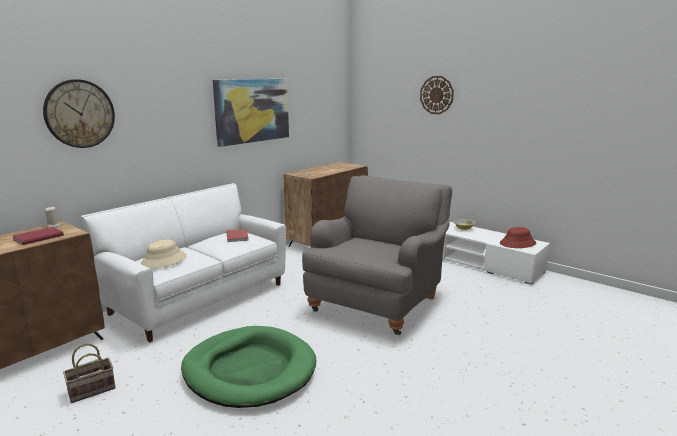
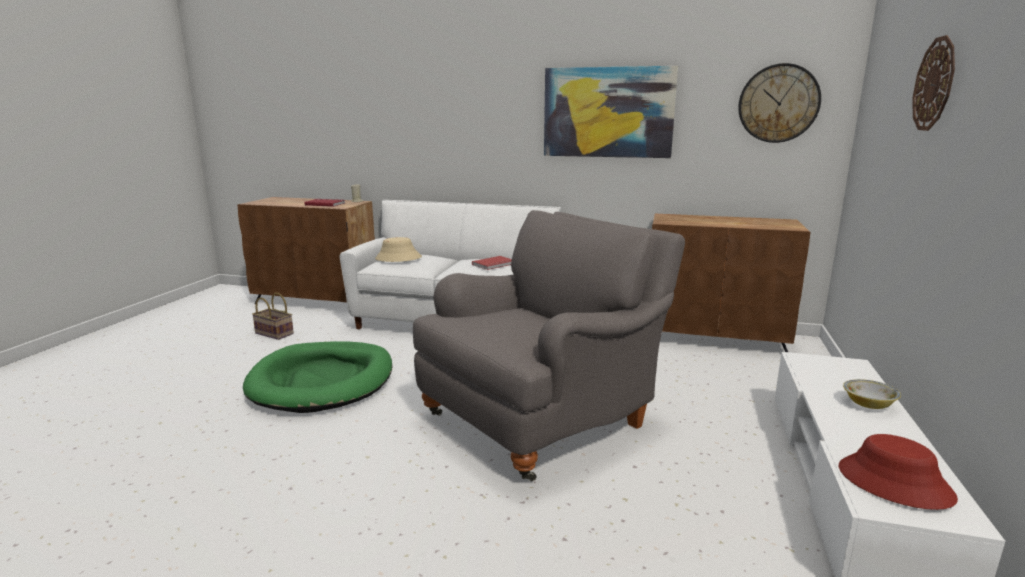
camera: 65 degrees right, 0 degrees up
wall clock [43,79,115,148] -> wall clock moved to [738,63,821,143]
grey armchair [302,175,452,335] -> grey armchair turned 45 degrees counterclockwise [413,210,685,481]

